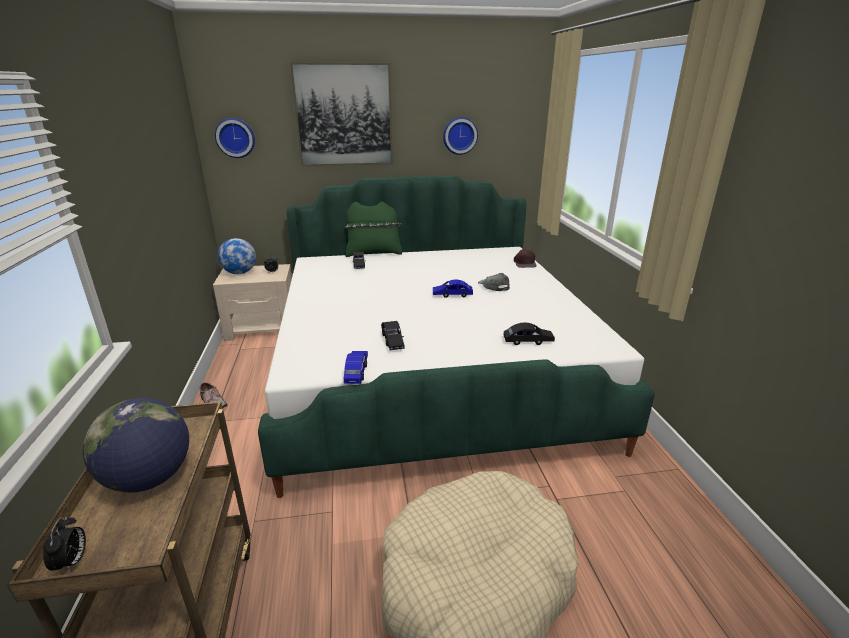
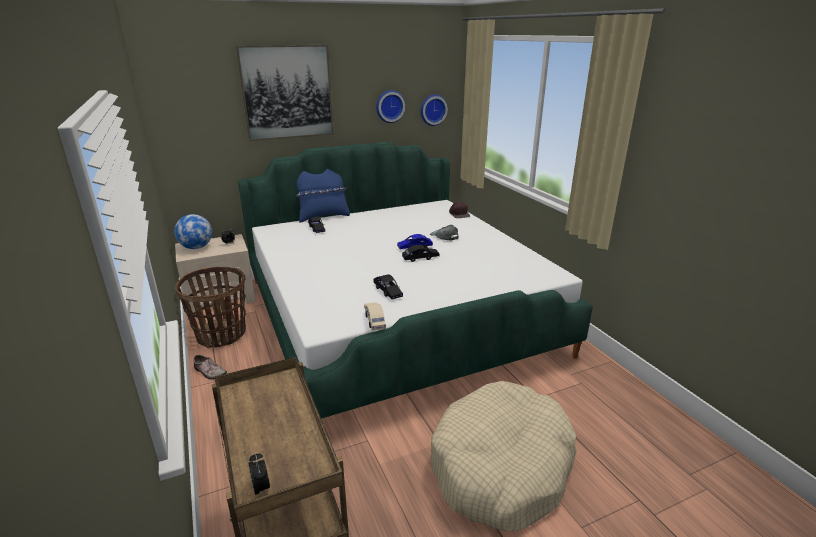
camera: 15 degrees left, 0 degrees up
globe [83,398,189,493] -> none
wall clock [215,118,255,158] -> wall clock moved to [421,94,448,126]
blue toy car [344,351,368,384] -> beige toy car [364,302,386,330]
green pillow [345,201,402,257] -> blue pillow [296,169,350,223]
black toy car [503,323,555,345] -> black toy car moved to [402,245,440,262]
none -> basket [175,267,246,348]

